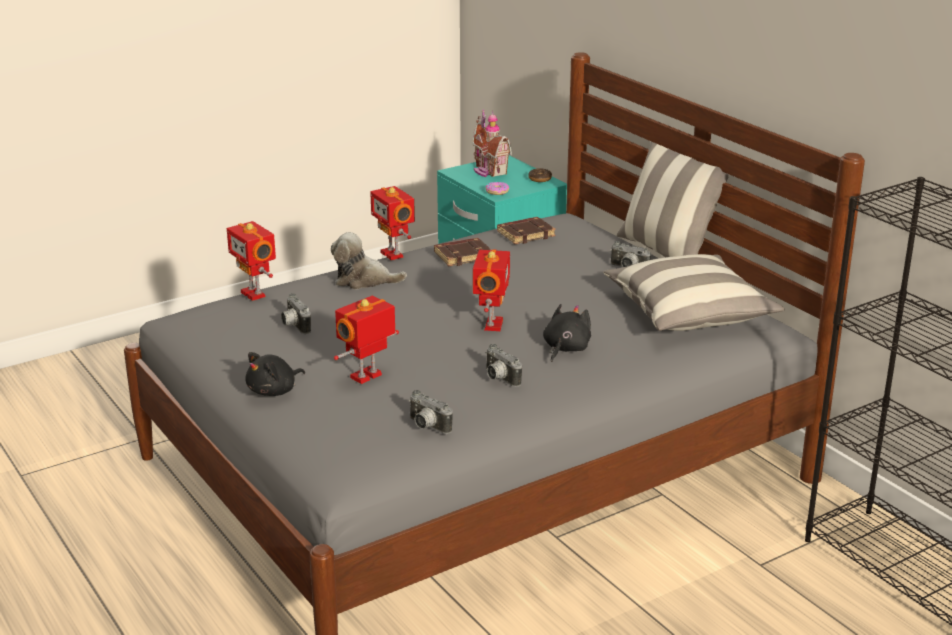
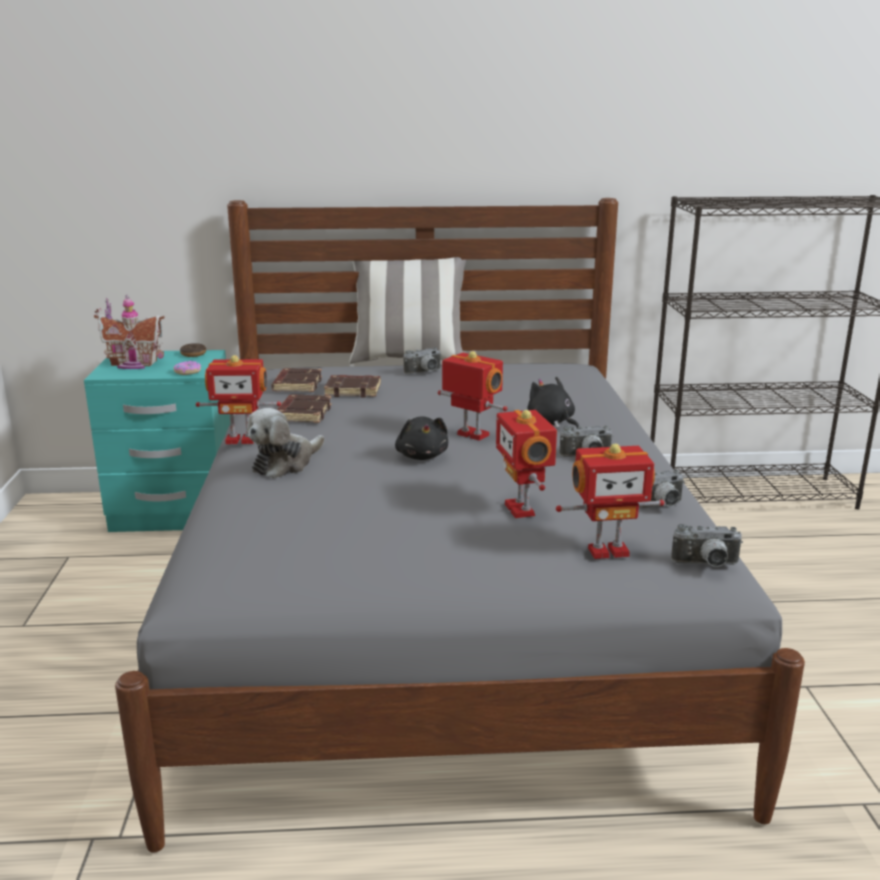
camera: 60 degrees left, 5 degrees down
toy robot [227,221,276,301] -> toy robot moved to [556,444,665,559]
black plush toy [245,352,305,396] -> black plush toy moved to [395,416,448,460]
camera [281,293,311,334] -> camera moved to [671,524,743,567]
pillow [603,254,785,331] -> none
none -> brown book [324,375,381,398]

